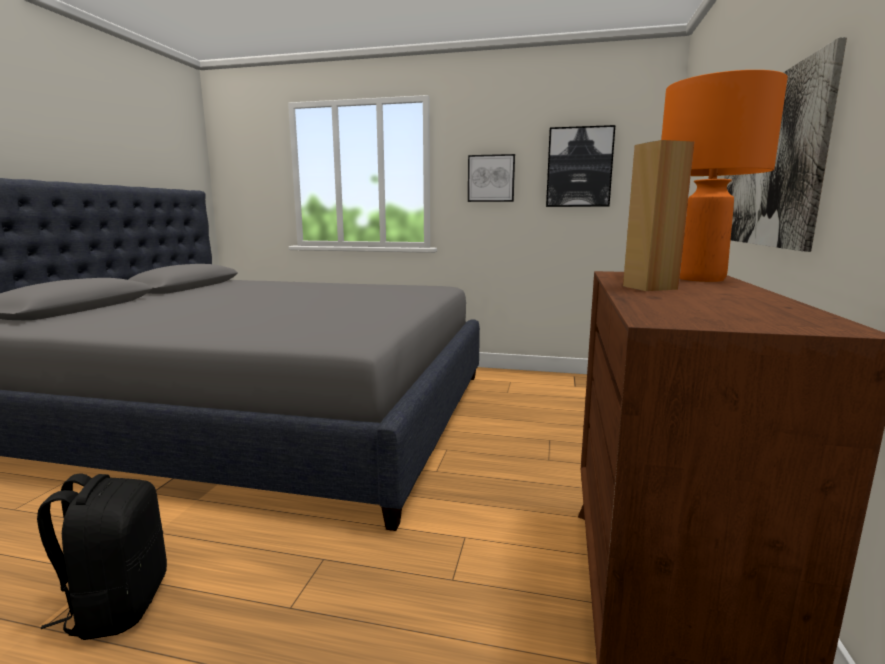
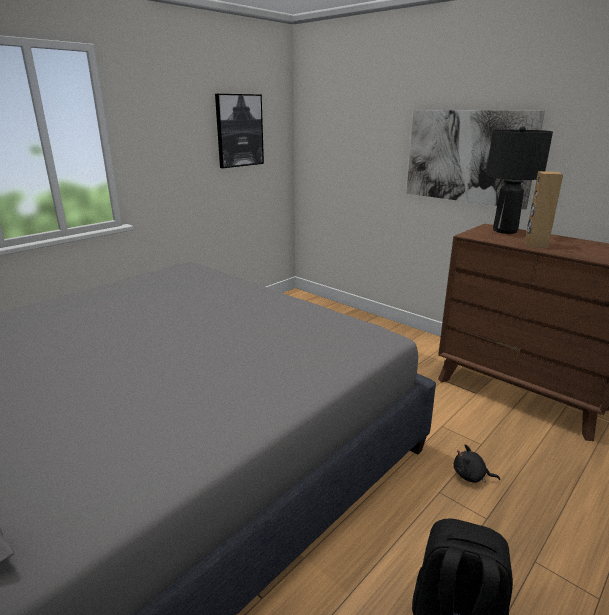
camera: 60 degrees left, 10 degrees up
picture [468,154,515,202] -> none
orange table lamp [661,70,788,282] -> black table lamp [486,126,553,234]
none -> black plush toy [453,444,500,483]

